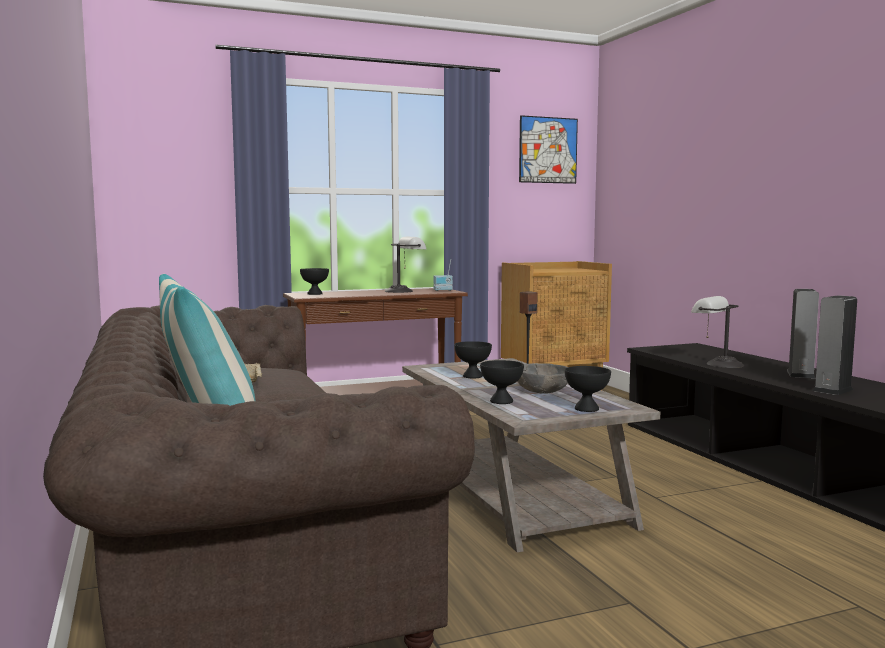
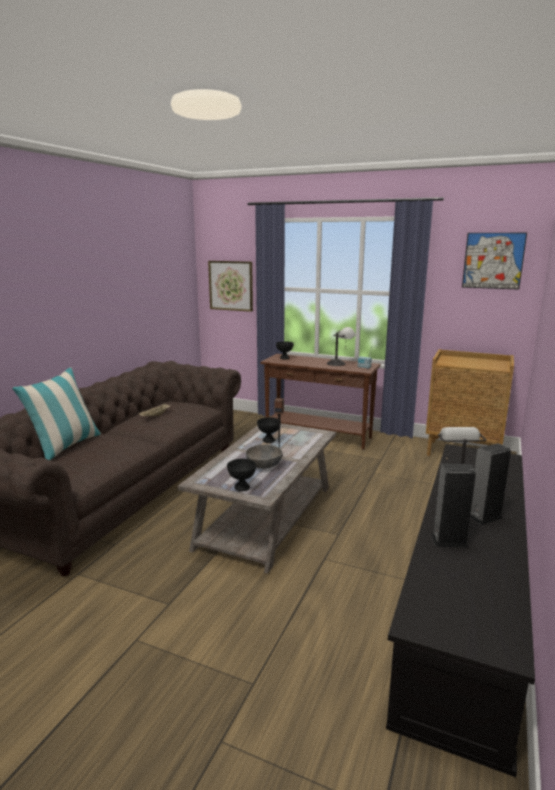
camera: 45 degrees right, 10 degrees up
black bowl [480,360,524,404] -> none
none -> picture [208,261,253,312]

